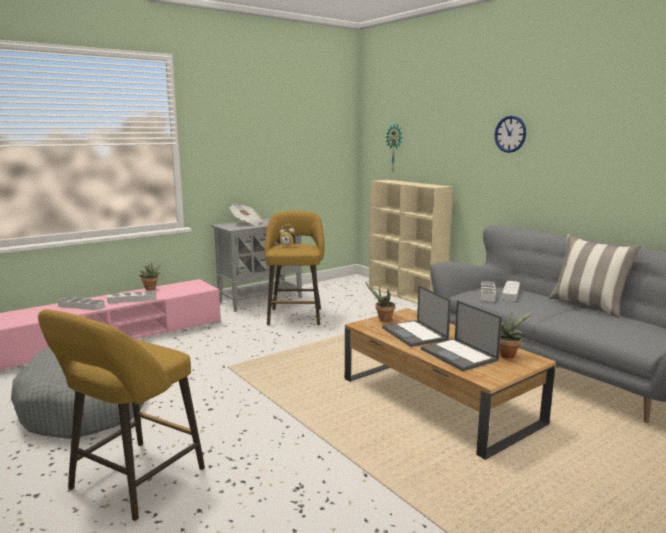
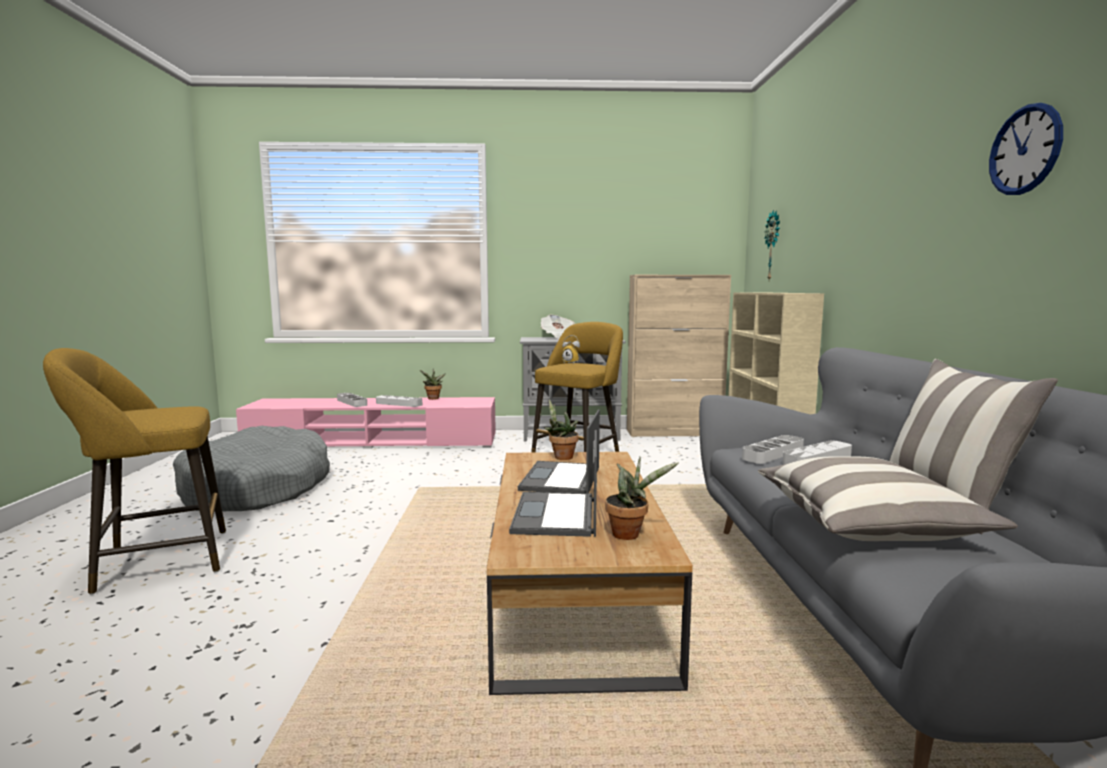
camera: 35 degrees right, 5 degrees down
wall clock [495,116,526,153] -> wall clock moved to [989,103,1063,195]
none -> beige cabinet [627,275,731,437]
none -> pillow [758,456,1018,541]

